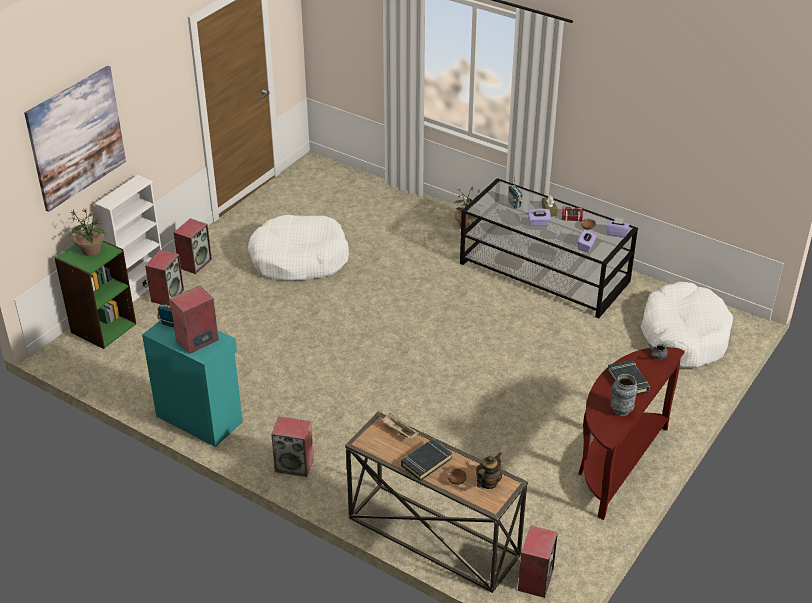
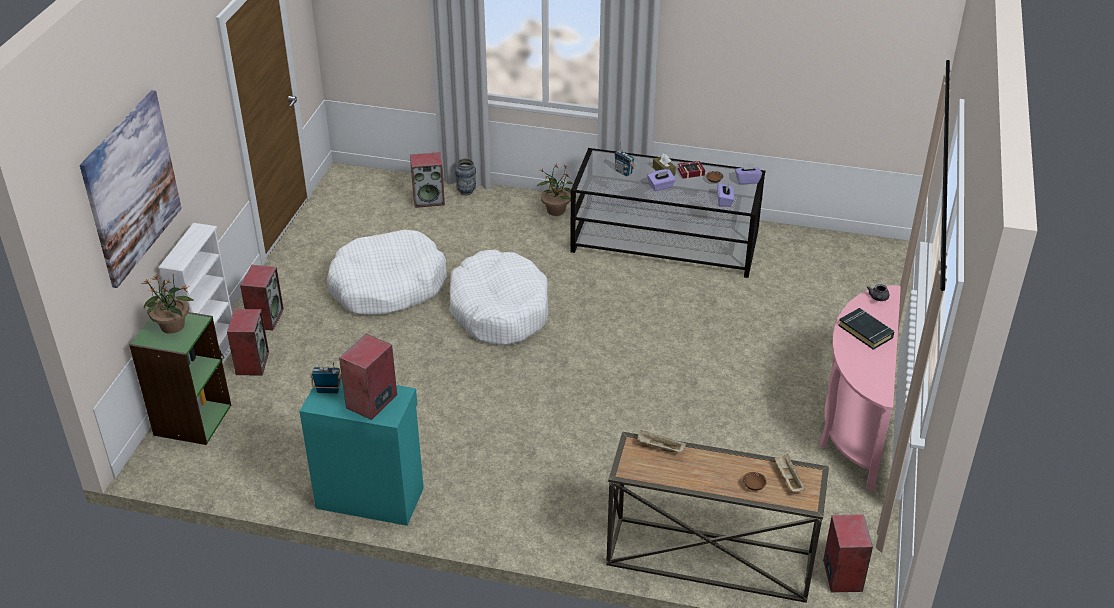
camera: 20 degrees left, 0 degrees up
speaker [271,417,314,477] -> speaker moved to [410,152,445,208]
black book [401,439,452,481] -> none
teapot [476,452,502,489] -> beige tray [774,454,805,492]
brown console table [578,347,685,520] -> pink console table [820,285,901,490]
vase [611,374,638,416] -> vase moved to [455,158,476,195]
white dog bed [641,281,733,368] -> white dog bed moved to [449,250,549,346]

